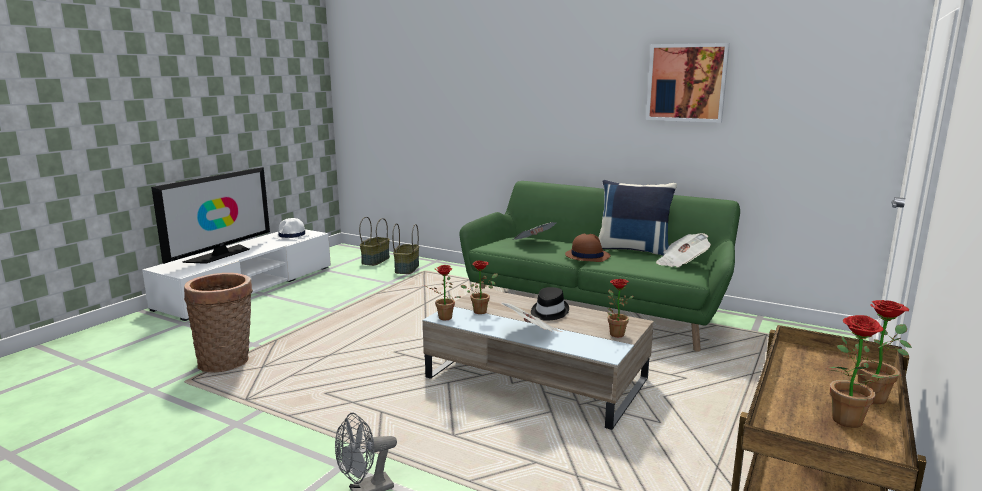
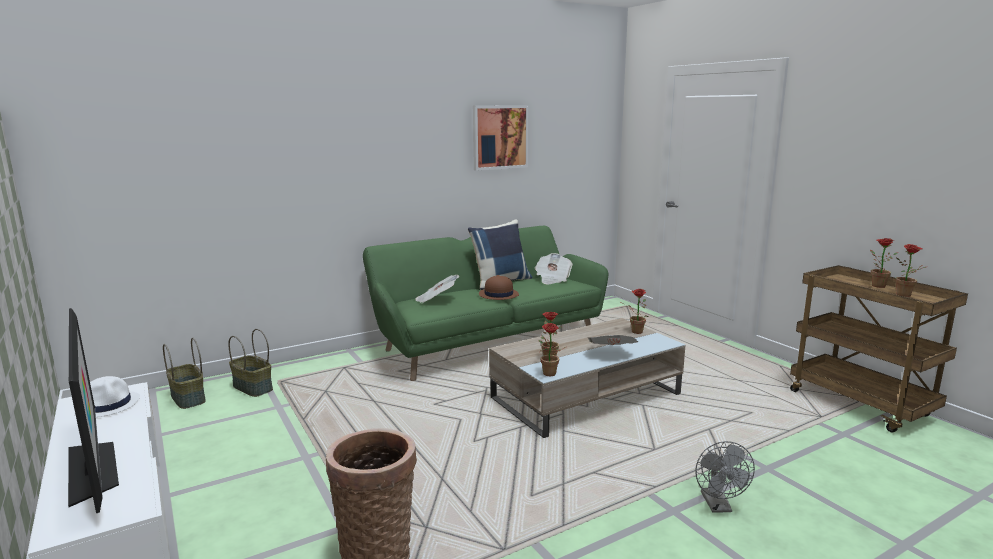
camera: 60 degrees left, 0 degrees up
black hat [531,287,569,321] -> none

